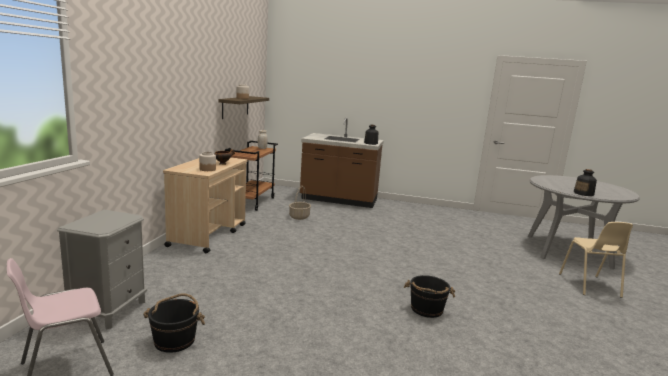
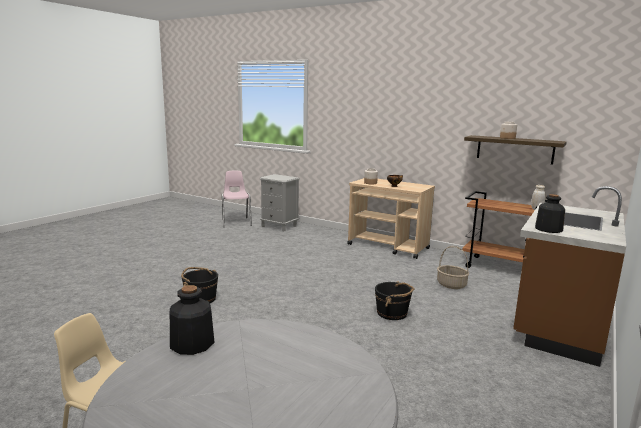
camera: 110 degrees right, 0 degrees up
black bucket [143,293,205,353] -> black bucket moved to [375,281,415,320]

